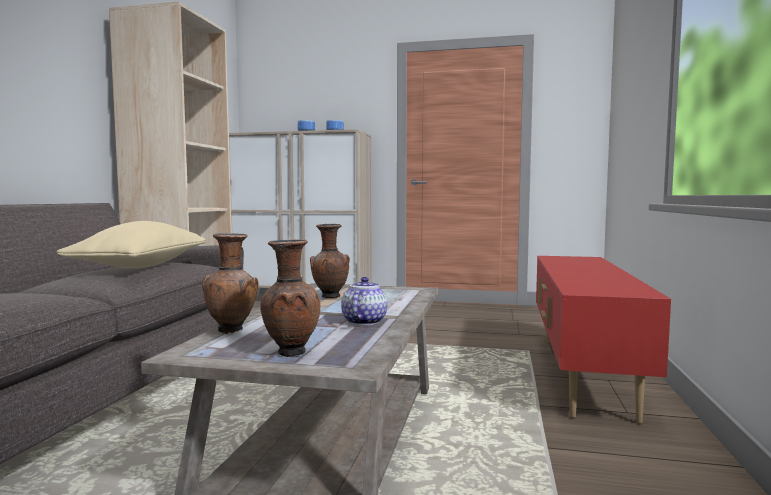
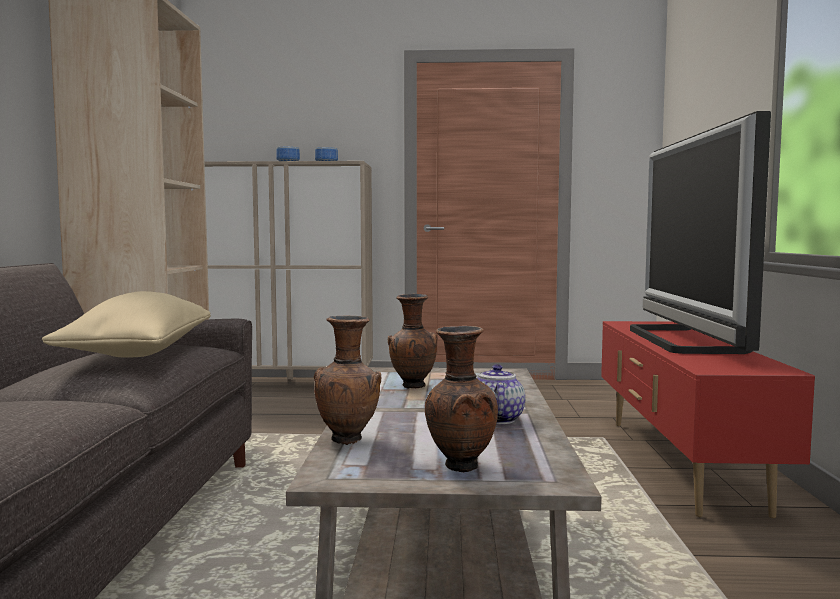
camera: 10 degrees left, 0 degrees up
none -> television [630,111,771,354]

